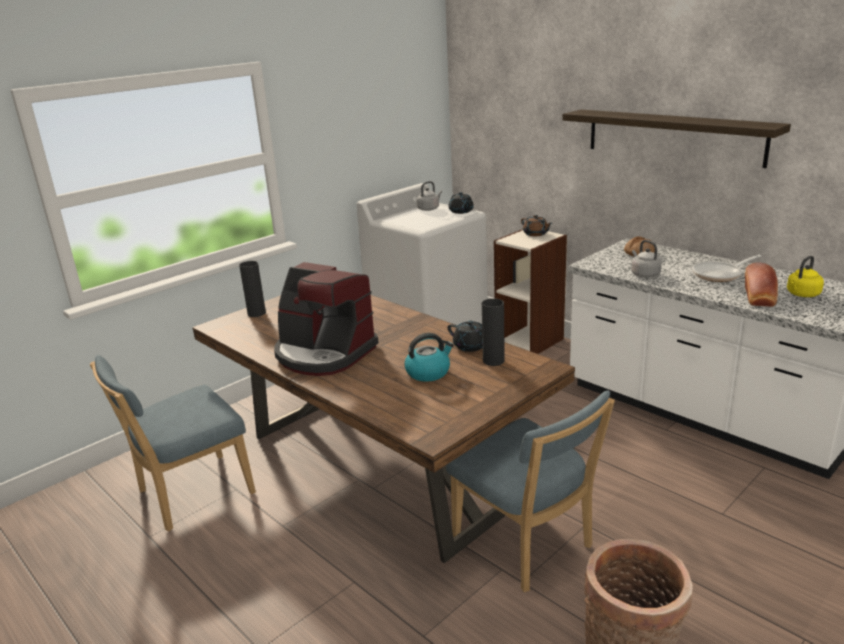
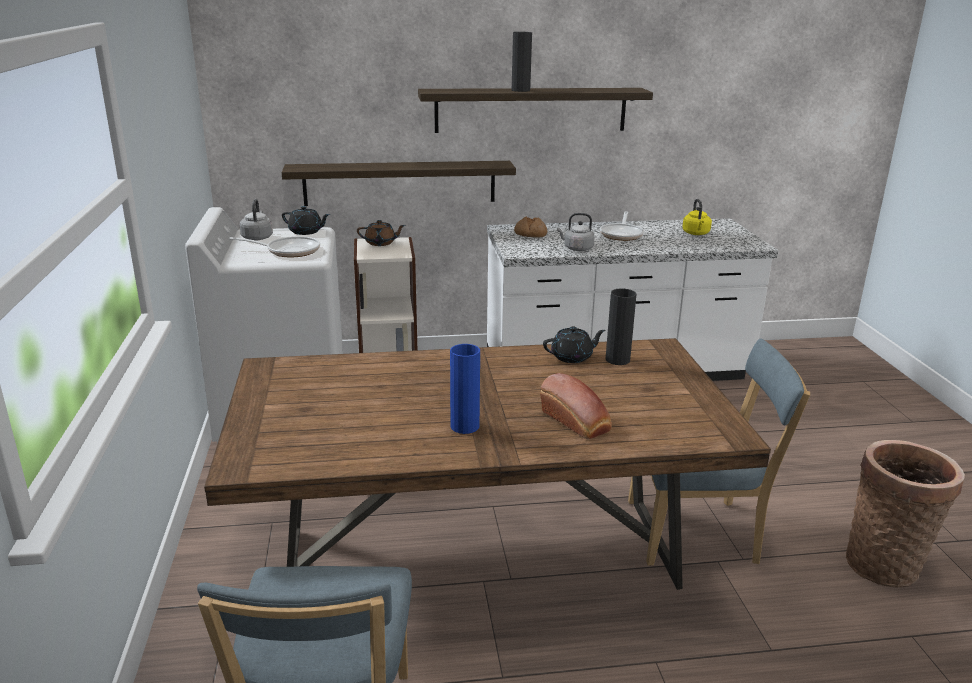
camera: 55 degrees left, 0 degrees up
black vase [239,261,266,317] -> black vase moved to [512,32,532,92]
coffee machine [274,262,379,376] -> blue vase [450,344,480,434]
kettle [405,333,454,382] -> none
bread [745,262,778,307] -> bread moved to [540,373,612,439]
none -> frying pan [229,236,320,257]
none -> shelf [282,161,516,206]

